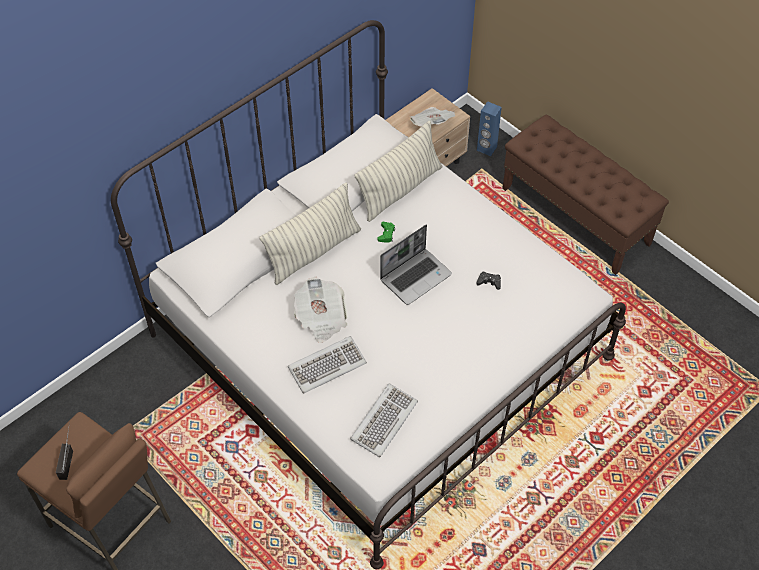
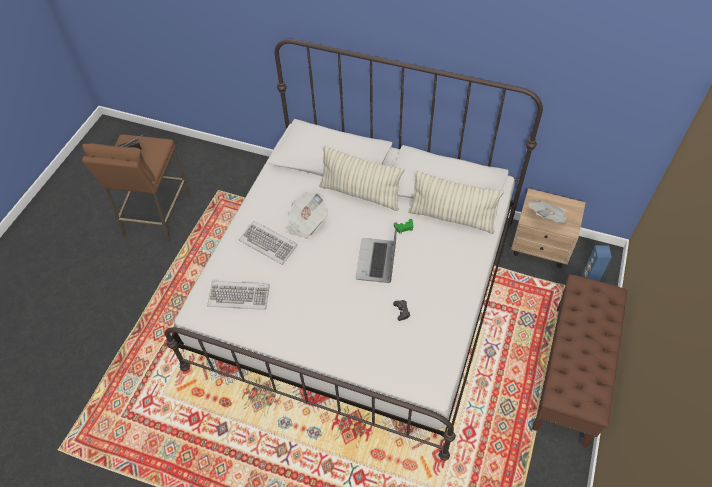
camera: 65 degrees right, 0 degrees up
laptop [380,225,452,305] -> laptop turned 75 degrees clockwise [355,222,397,283]

